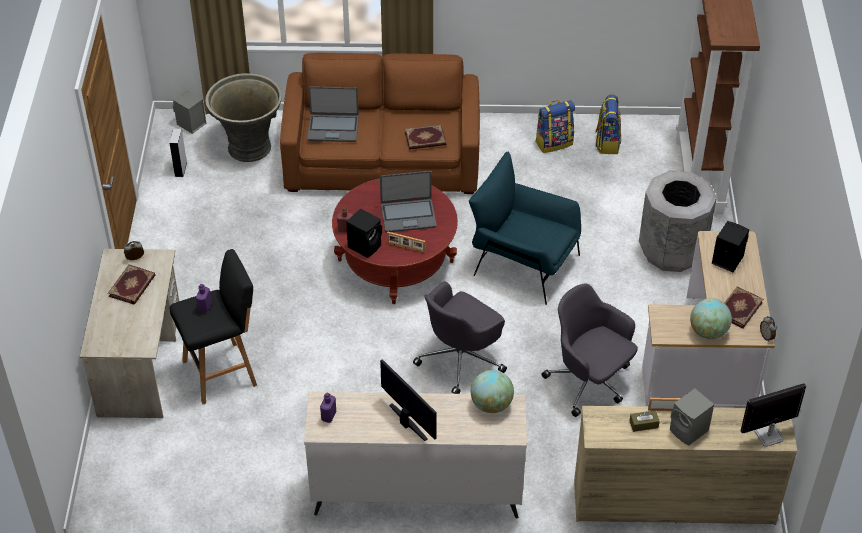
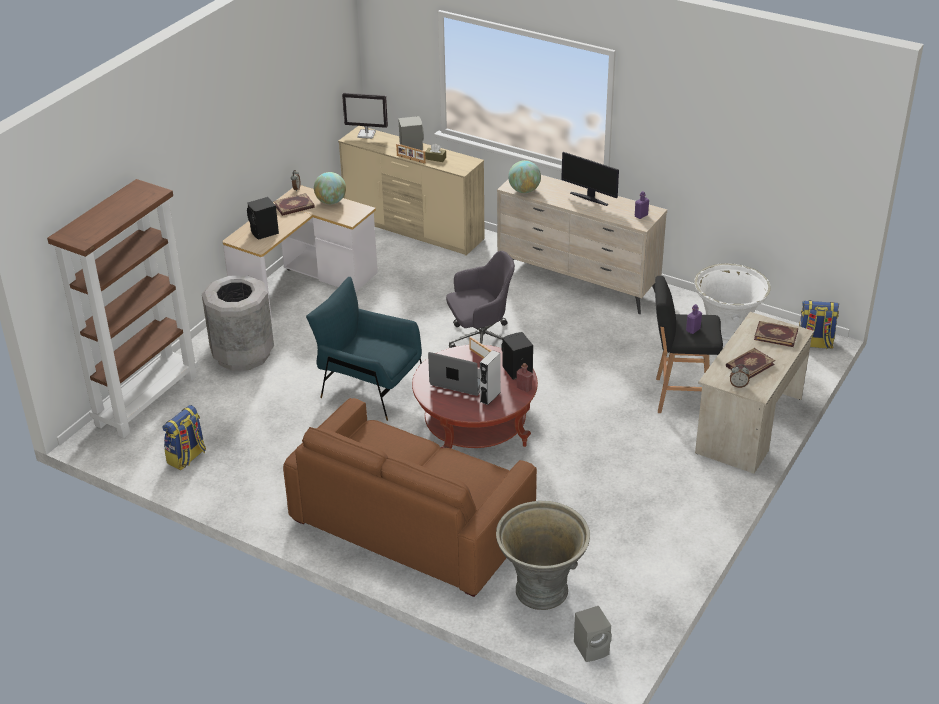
camera: 150 degrees left, 10 degrees down
grey speaker [169,128,187,177] -> grey speaker moved to [480,350,501,405]
laptop [307,86,359,142] -> none
monitor [380,359,437,441] -> monitor turned 45 degrees counterclockwise [561,152,619,206]
book [405,124,446,149] -> book moved to [754,321,798,347]
blue armchair [469,152,581,305] -> blue armchair turned 150 degrees clockwise [306,277,422,421]
backpack [535,100,575,153] -> backpack moved to [799,301,839,349]
grey office chair [542,284,638,417] -> none
none -> white planter [694,263,771,348]

